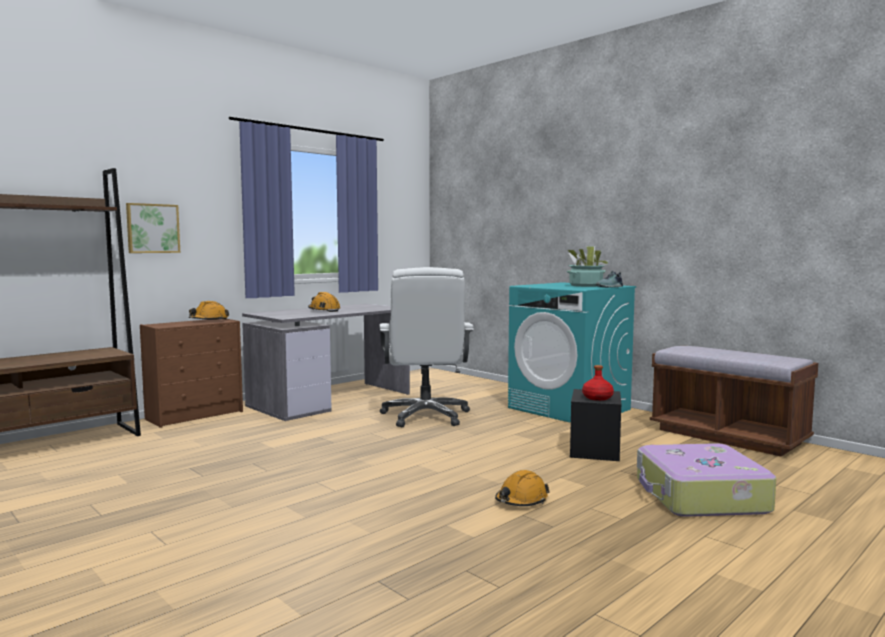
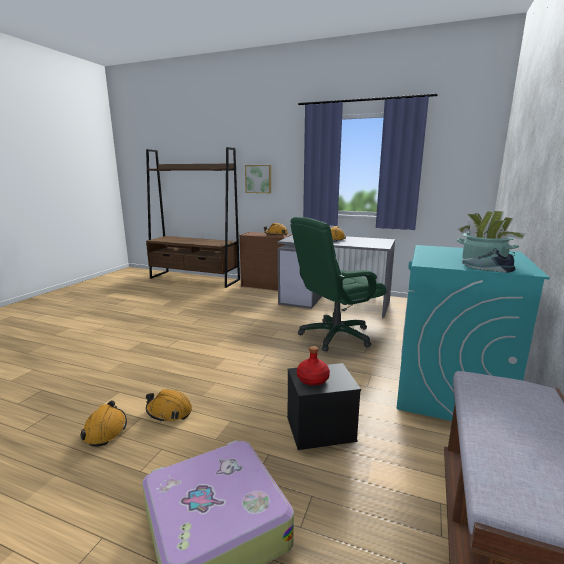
camera: 65 degrees right, 10 degrees up
white office chair [380,267,474,427] -> green office chair [290,217,387,352]
none -> orange hard hat [80,400,127,446]

